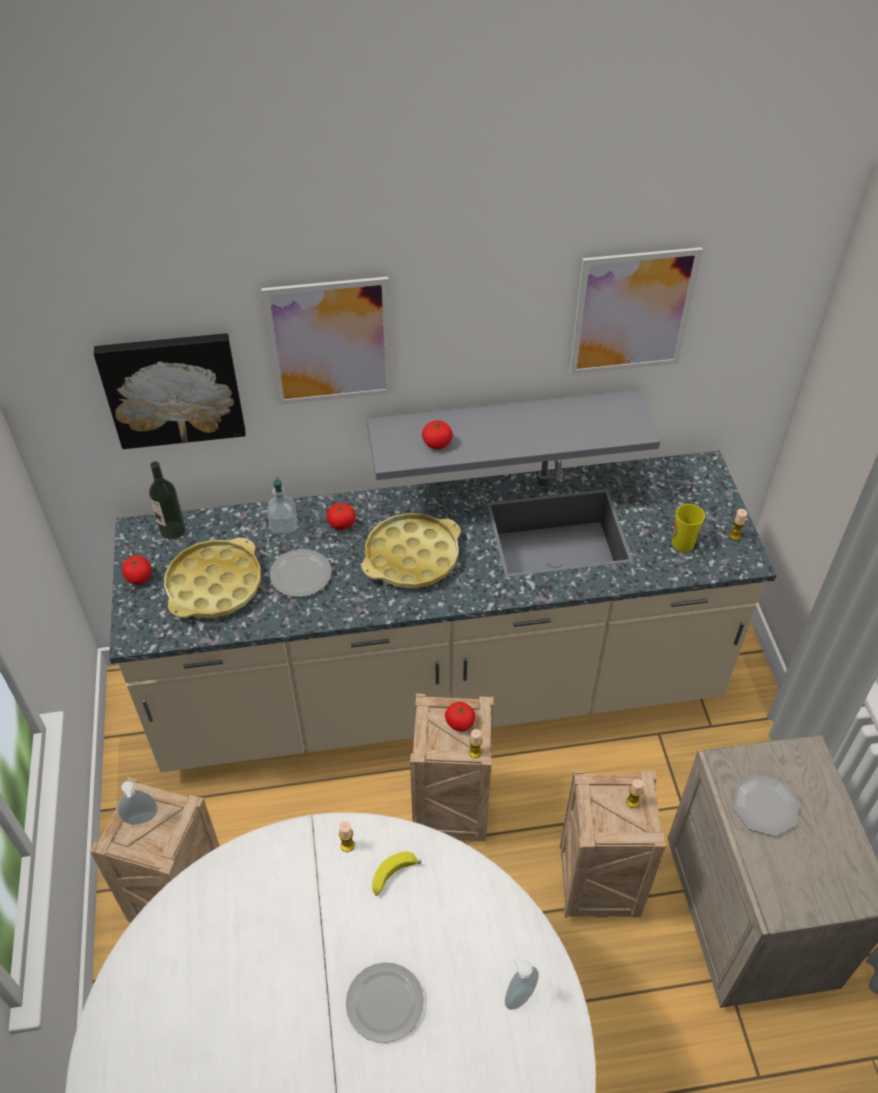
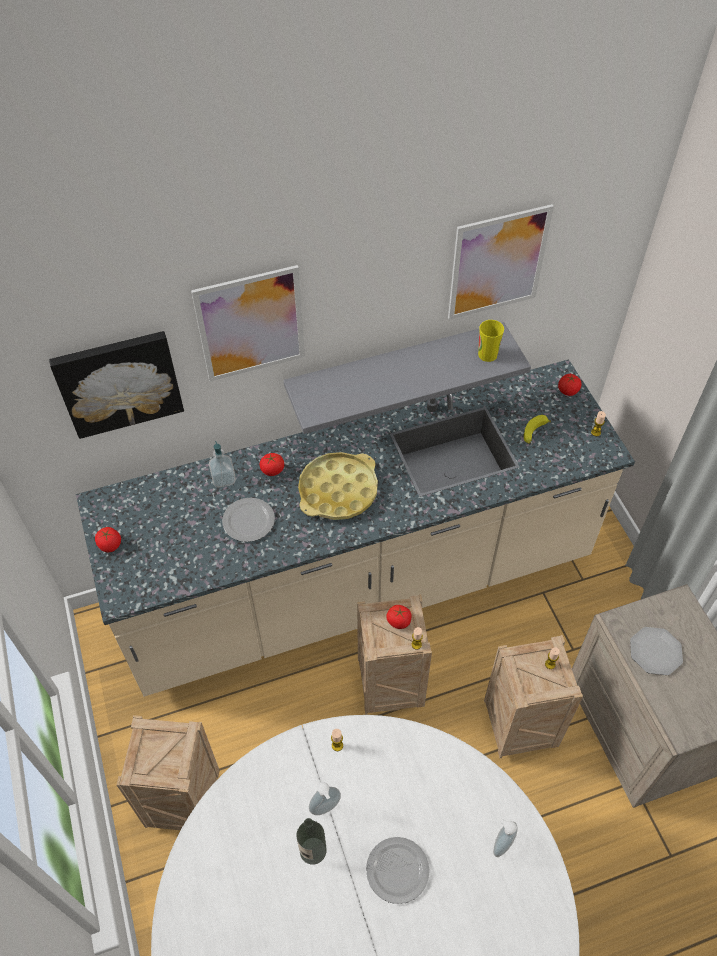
camera: 10 degrees left, 5 degrees up
soap dispenser [117,781,157,825] -> soap dispenser moved to [309,782,341,815]
bottle [149,461,186,539] -> bottle moved to [296,818,327,864]
yellow tray [164,538,261,618] -> none
banana [372,851,421,896] -> banana moved to [524,415,551,444]
tomato [422,420,453,449] -> tomato moved to [558,374,582,396]
cup [672,504,705,552] -> cup moved to [478,320,504,362]

